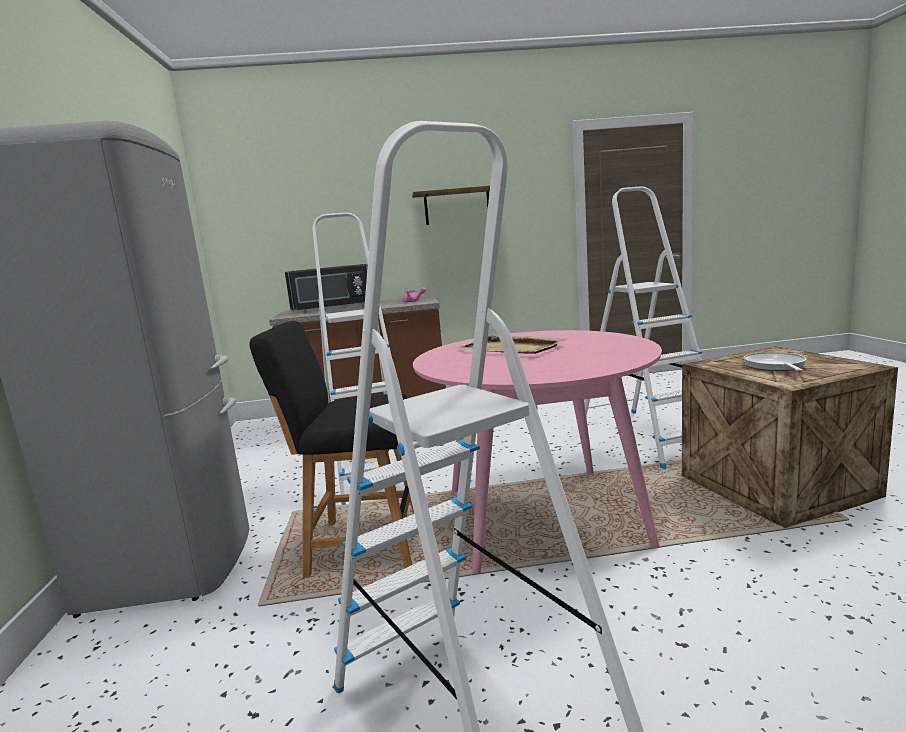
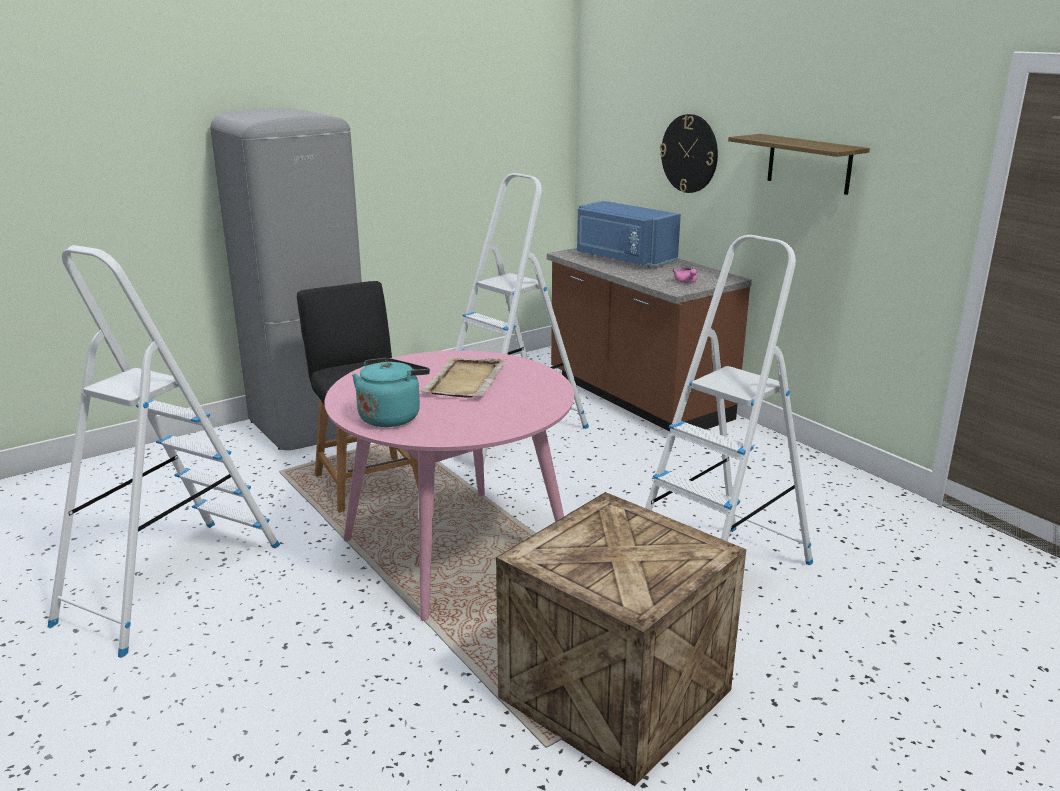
camera: 60 degrees right, 10 degrees up
black microwave [285,264,368,313] -> blue microwave [577,201,681,268]
frying pan [743,352,807,371] -> none
none -> turquoise kettle [352,358,430,427]
none -> wall clock [660,114,718,193]

